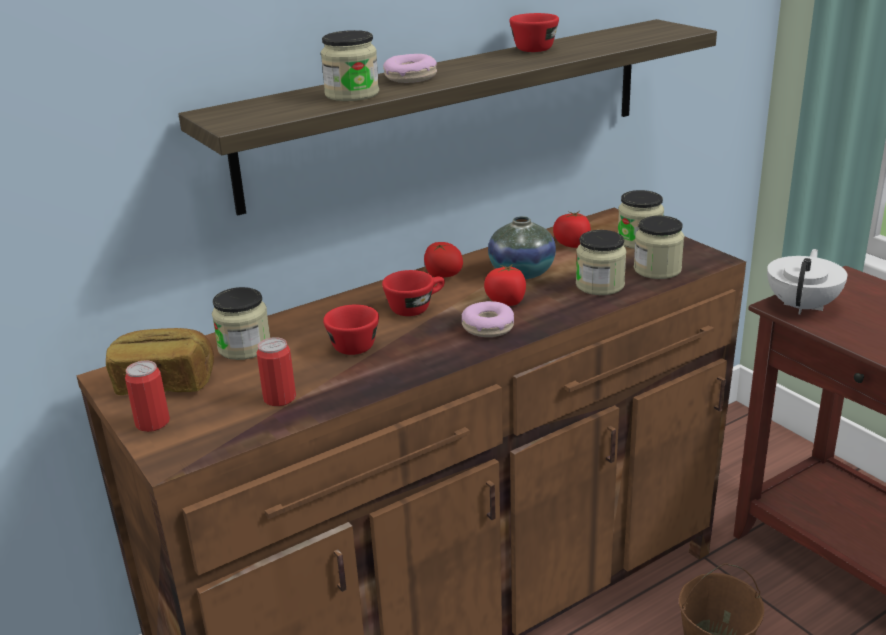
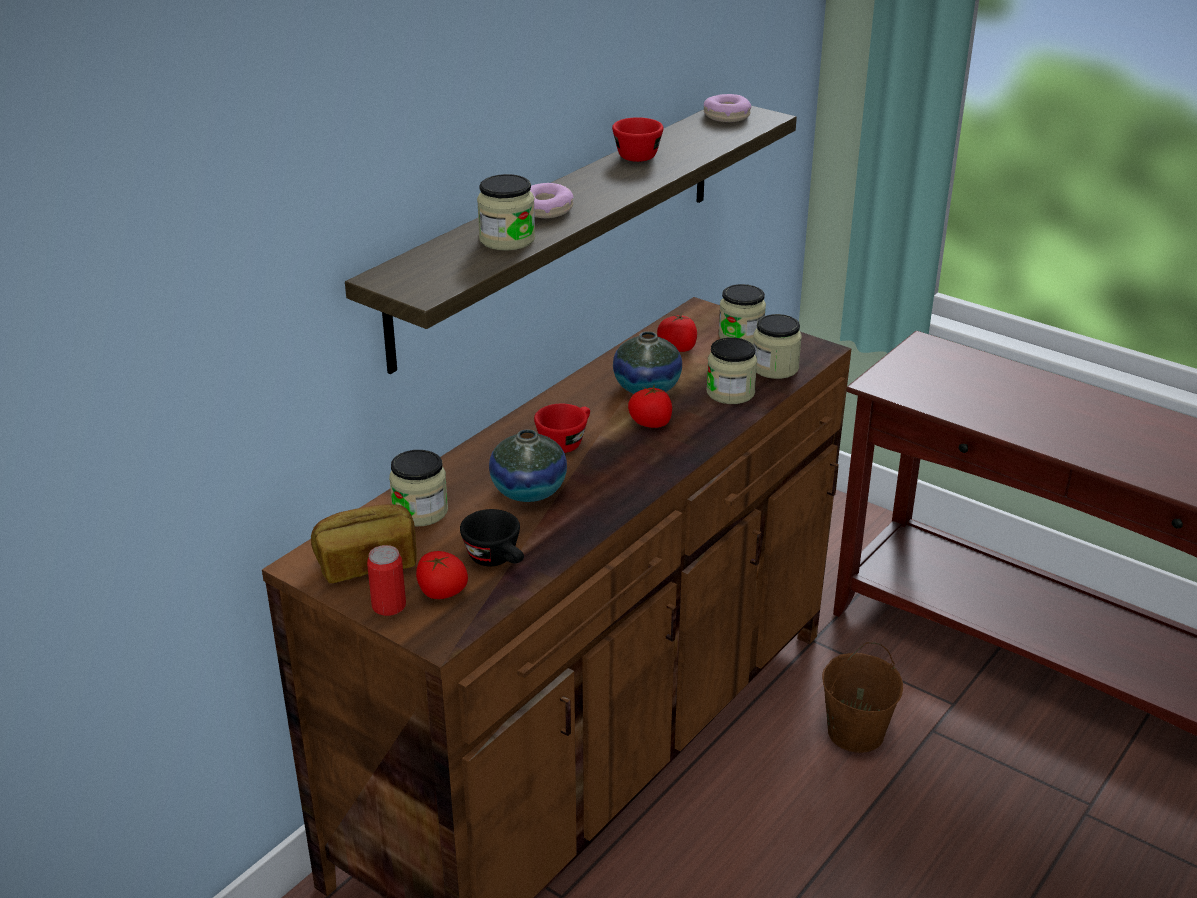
camera: 20 degrees left, 5 degrees up
can [257,337,296,406] -> black cup [460,509,524,566]
red cup [323,305,379,355] -> vase [489,429,567,502]
tomato [424,242,463,278] -> tomato moved to [416,551,468,599]
donut [462,301,514,337] -> donut moved to [704,94,751,122]
white teapot [767,249,848,315] -> none

